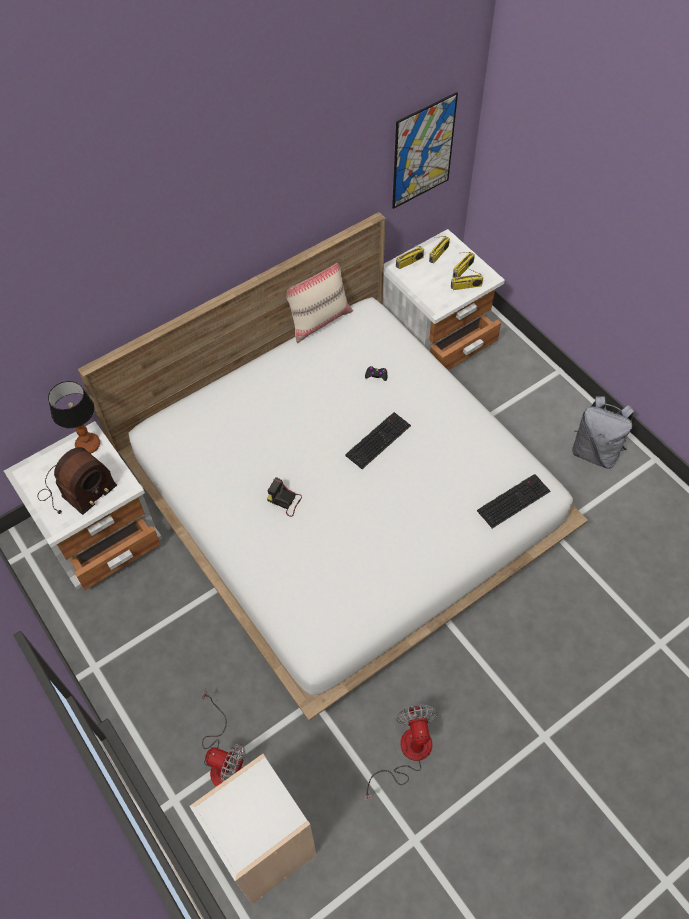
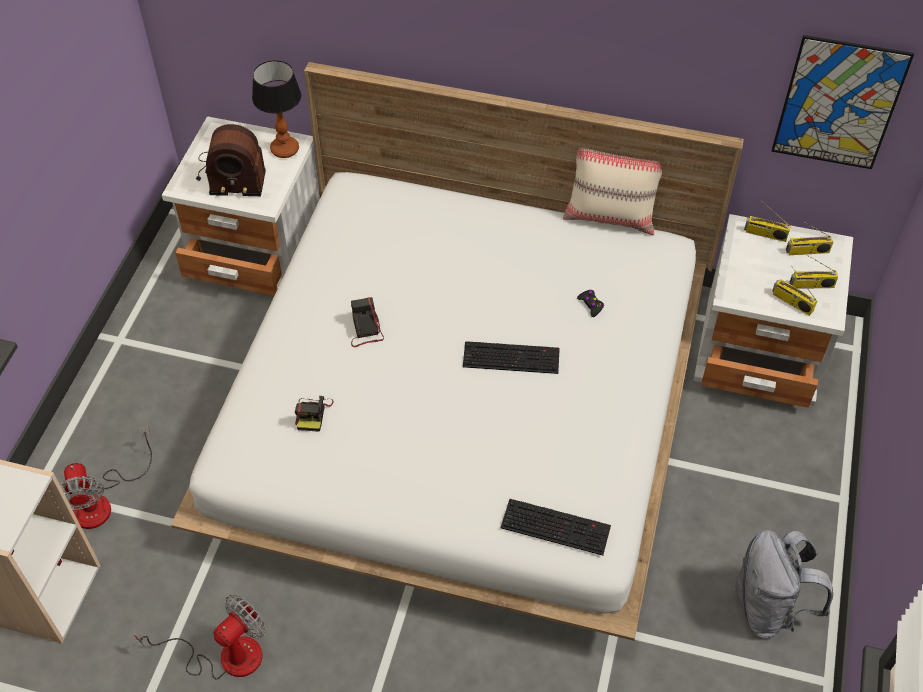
camera: 50 degrees right, 5 degrees down
none -> camera [295,396,334,432]

